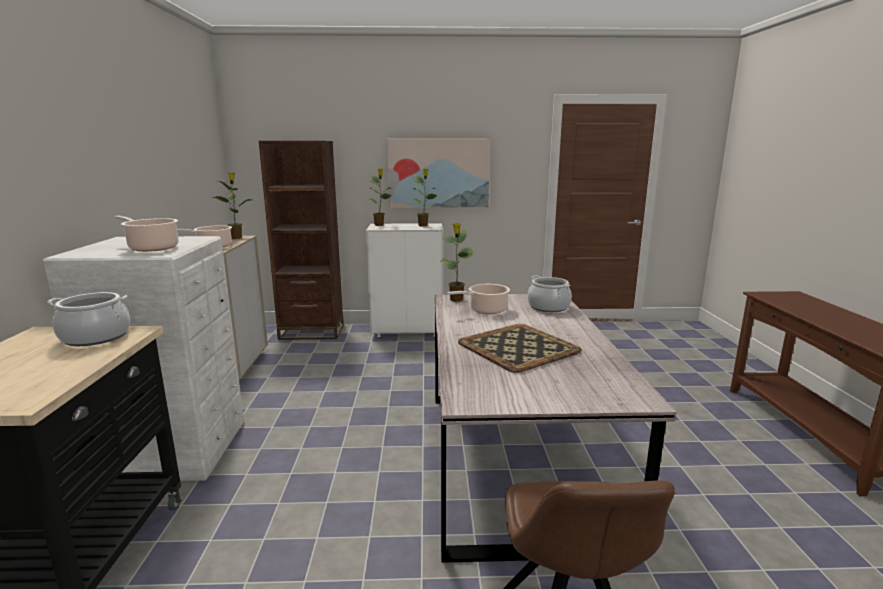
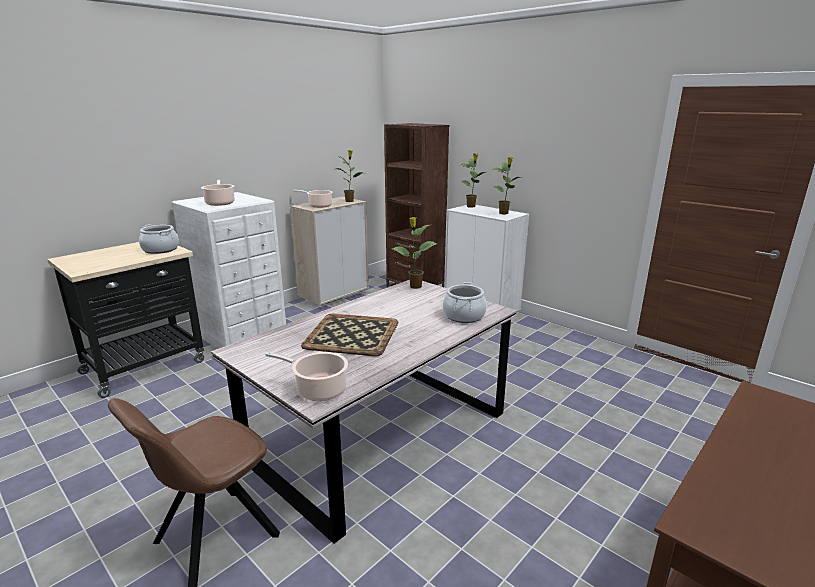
camera: 45 degrees right, 5 degrees up
picture [387,139,490,208] -> none
cooking pot [447,284,510,314] -> cooking pot moved to [265,352,348,401]

